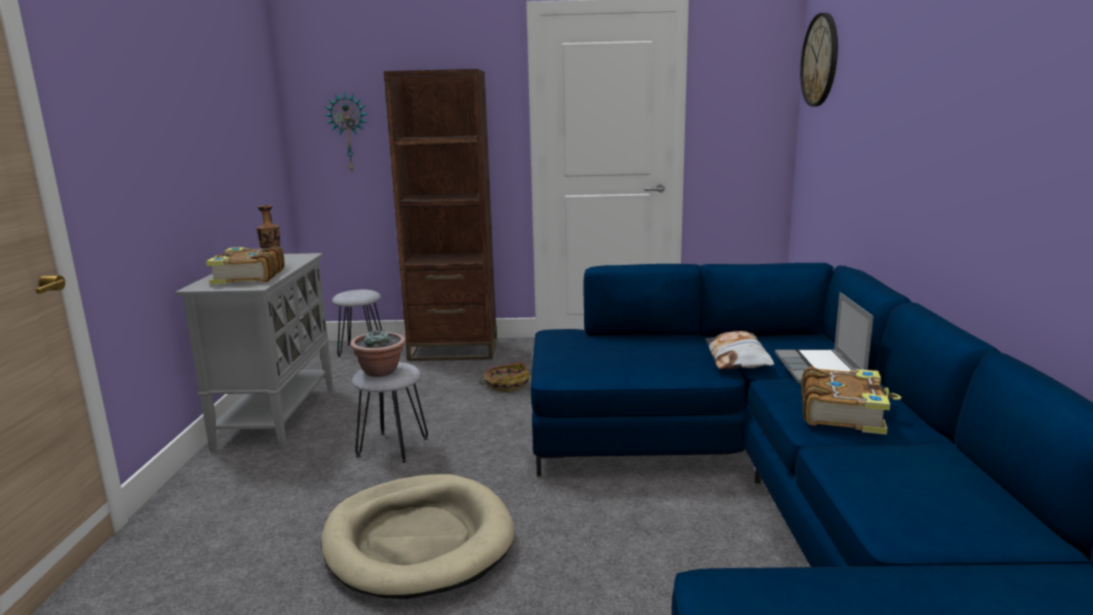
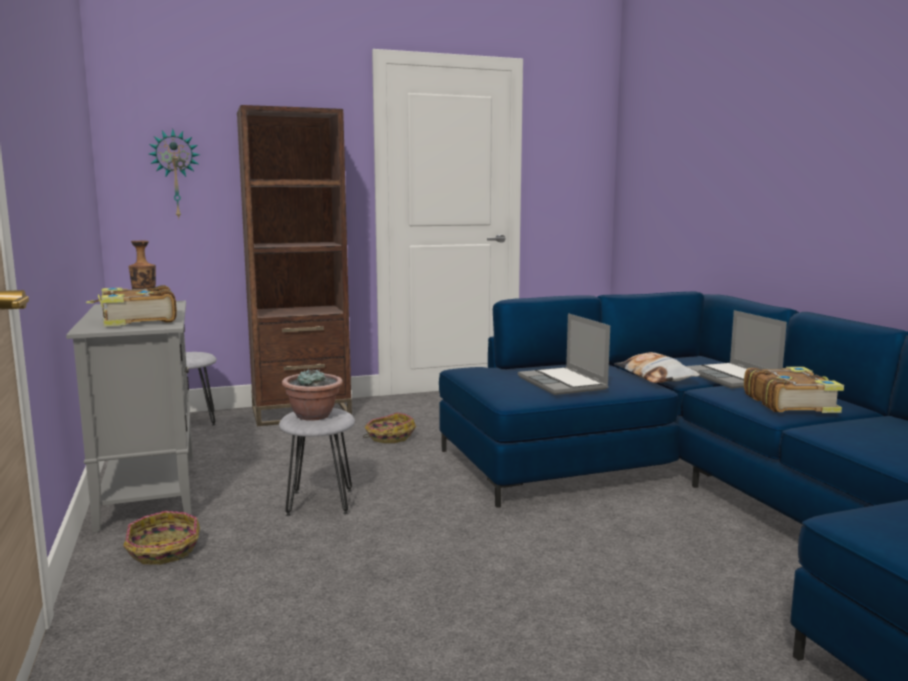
camera: 20 degrees left, 5 degrees down
beige dog bed [321,474,515,599] -> none
wall clock [800,13,838,107] -> none
none -> basket [123,511,200,565]
none -> laptop [518,313,610,395]

